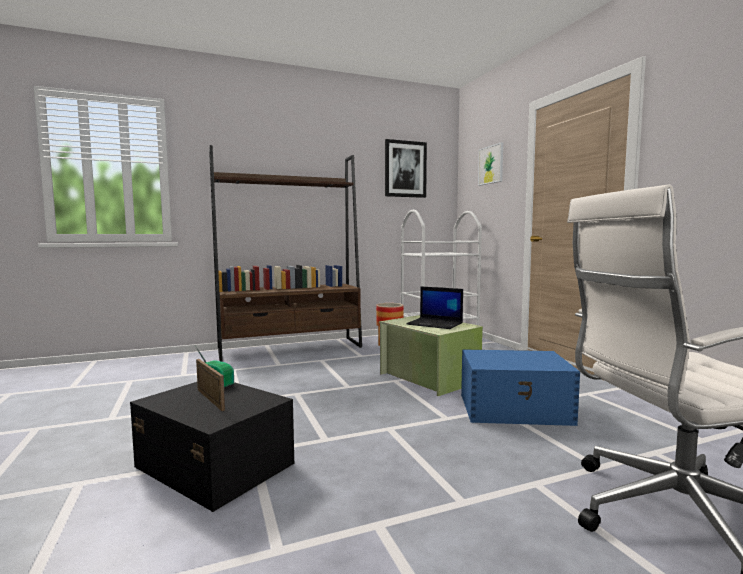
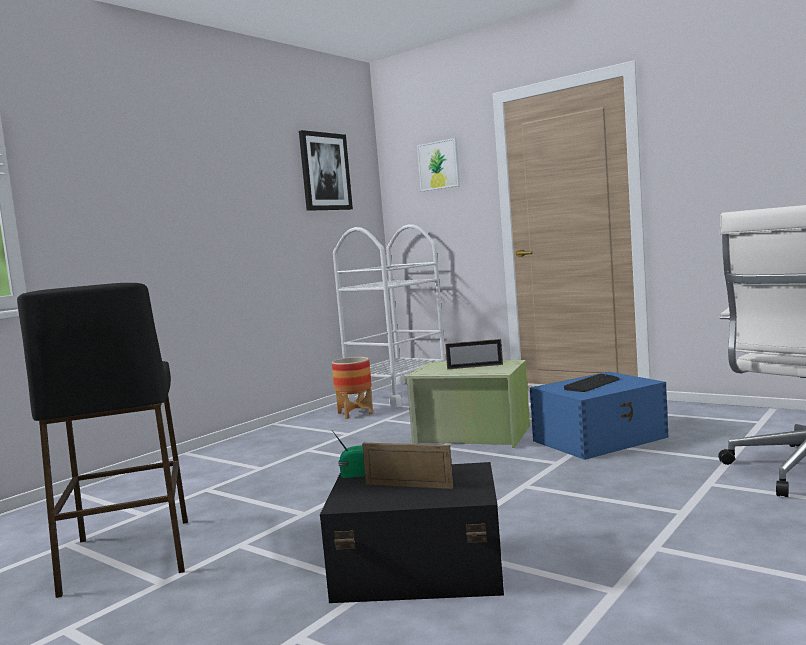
camera: 30 degrees left, 0 degrees up
brown bookcase [209,145,362,362] -> none
laptop [406,286,463,329] -> picture frame [445,339,503,369]
none -> black stool [17,283,188,598]
none -> keyboard [564,374,619,392]

